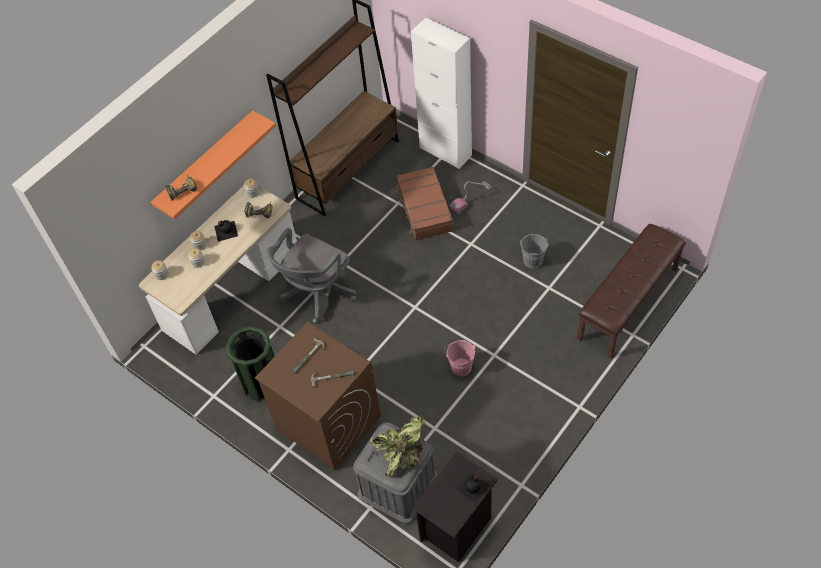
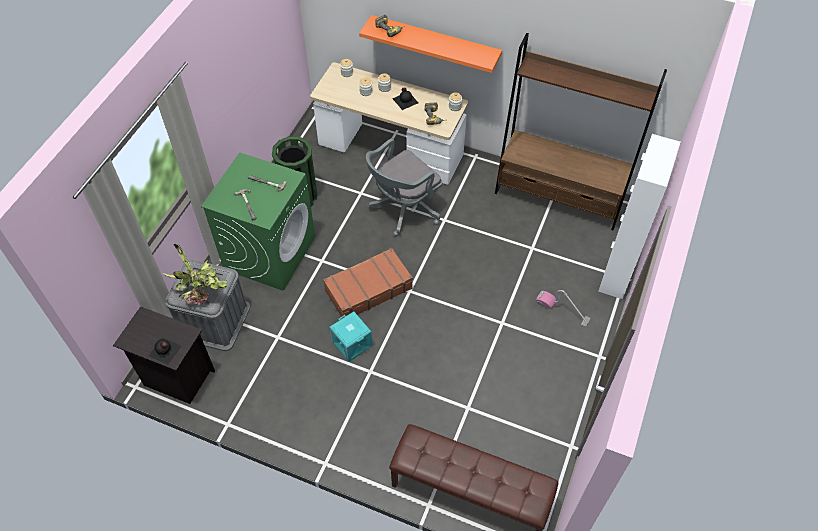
camera: 70 degrees right, 0 degrees up
brown washing machine [255,322,381,470] -> green washing machine [201,152,316,291]
grey office chair [267,228,356,323] -> grey office chair turned 60 degrees counterclockwise [366,138,442,236]
brown suitcase [396,167,453,240] -> brown suitcase moved to [323,248,413,318]
pink bucket [445,340,476,376] -> turquoise storage box [330,311,373,362]
grey bucket [520,234,549,269] -> none

